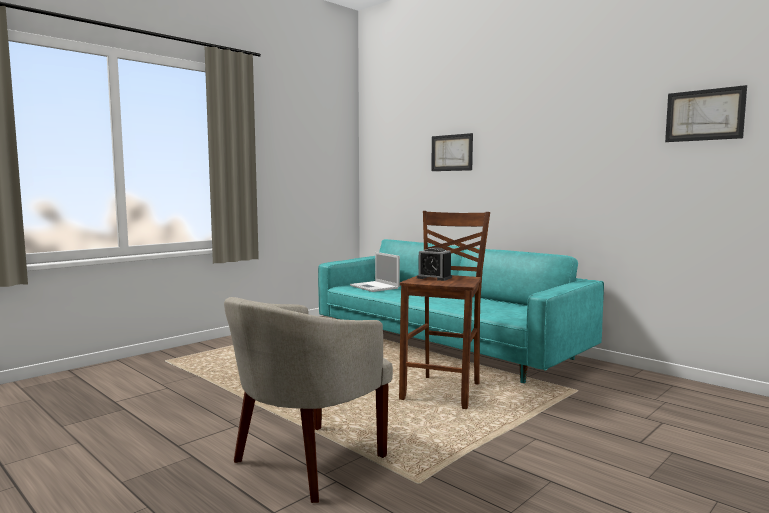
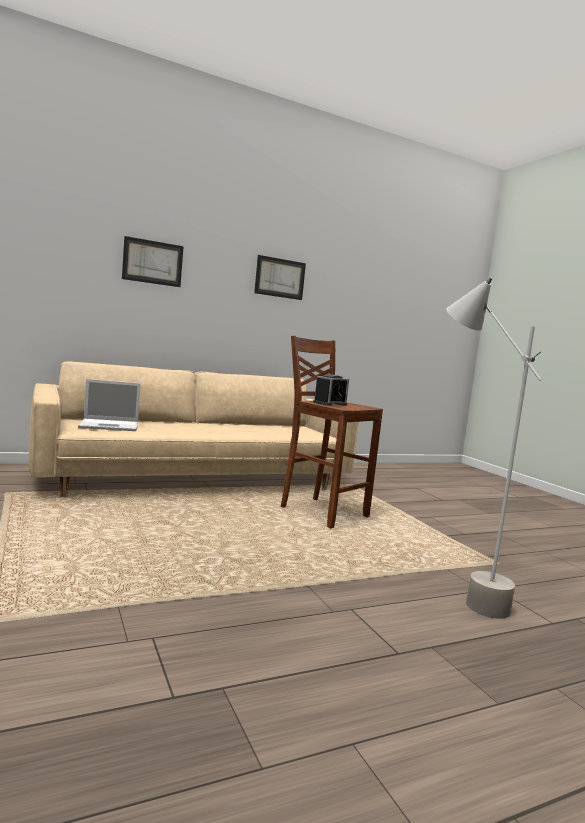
camera: 70 degrees left, 0 degrees up
beige armchair [224,297,393,503] -> grey floor lamp [447,277,541,619]
turquoise sofa [318,239,604,383] -> beige sofa [29,361,359,497]
picture [665,85,747,142] -> picture moved to [254,255,306,300]

